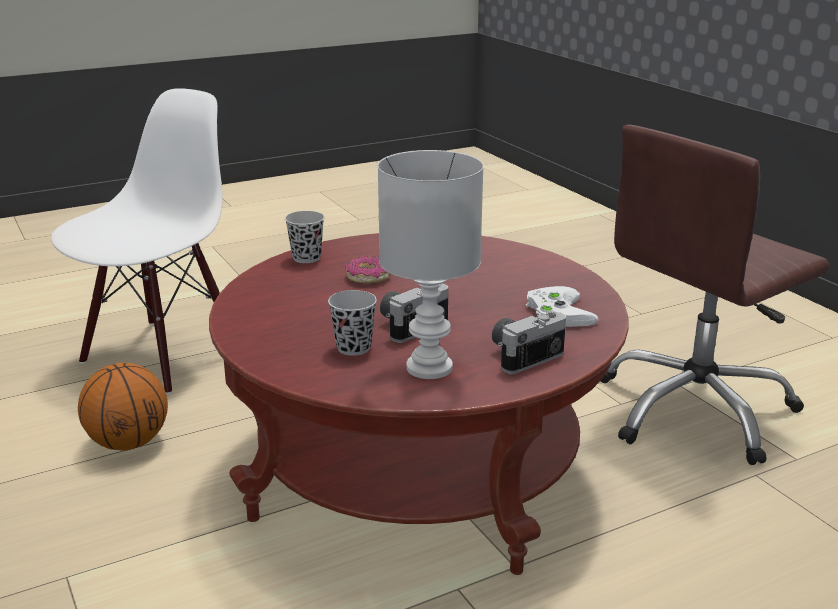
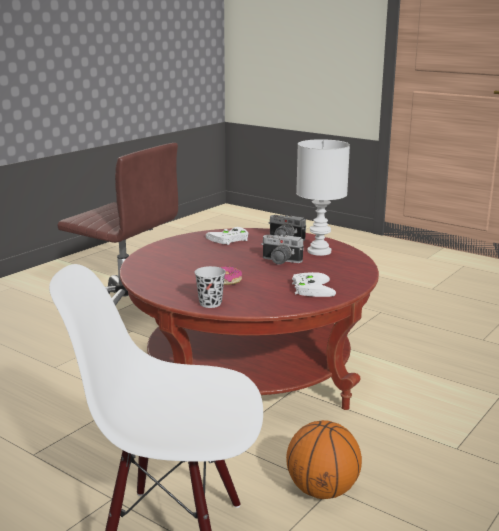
camera: 115 degrees left, 5 degrees down
black cup [328,290,377,356] -> none
none -> white game controller [292,272,336,297]

